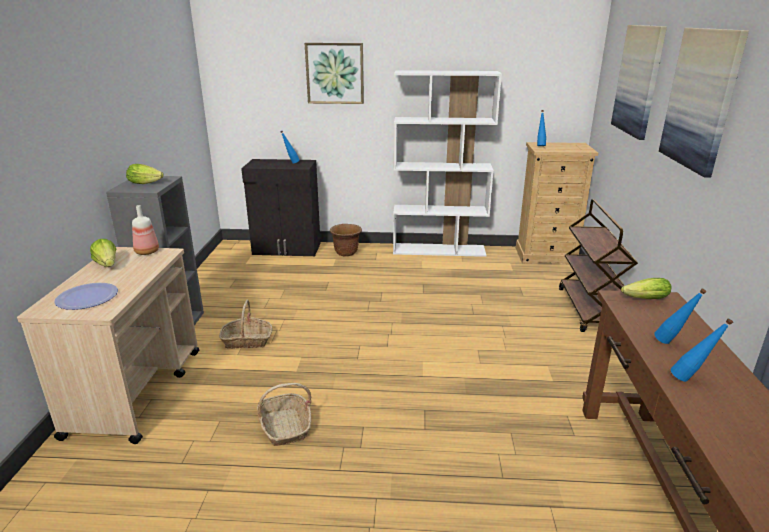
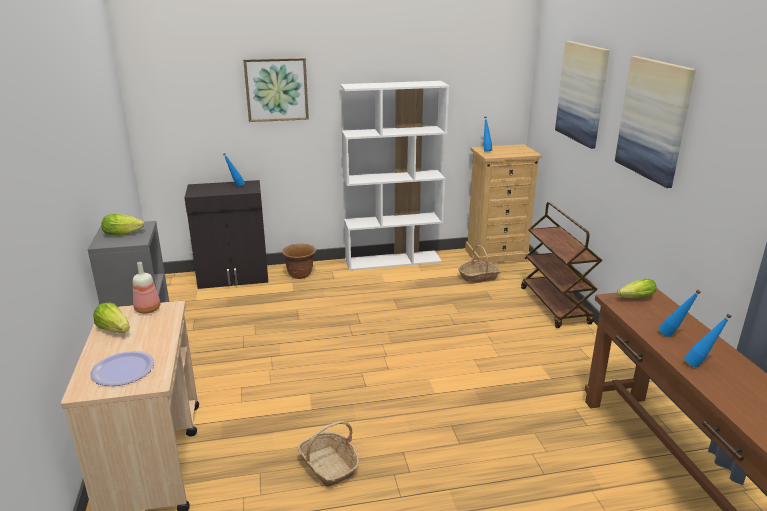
camera: 15 degrees left, 0 degrees up
basket [219,300,272,349] -> basket moved to [458,245,501,284]

